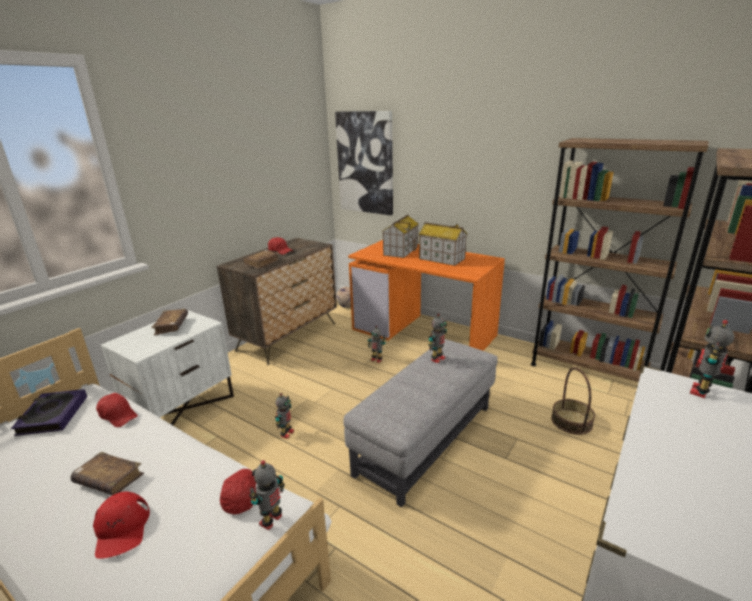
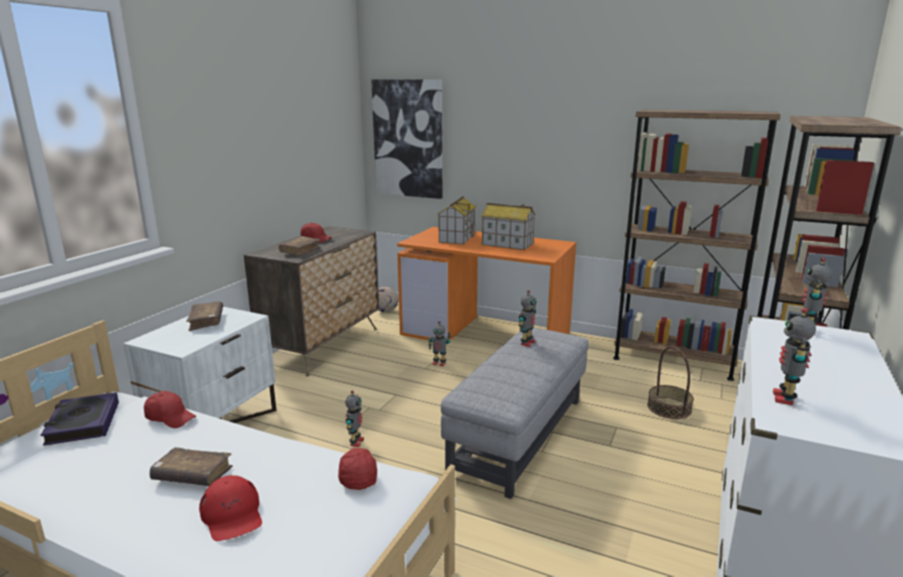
camera: 10 degrees left, 5 degrees down
toy robot [249,460,285,530] -> toy robot moved to [773,308,816,405]

